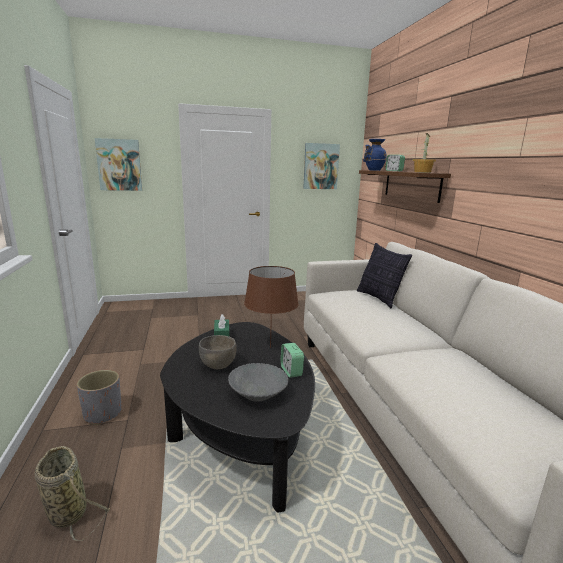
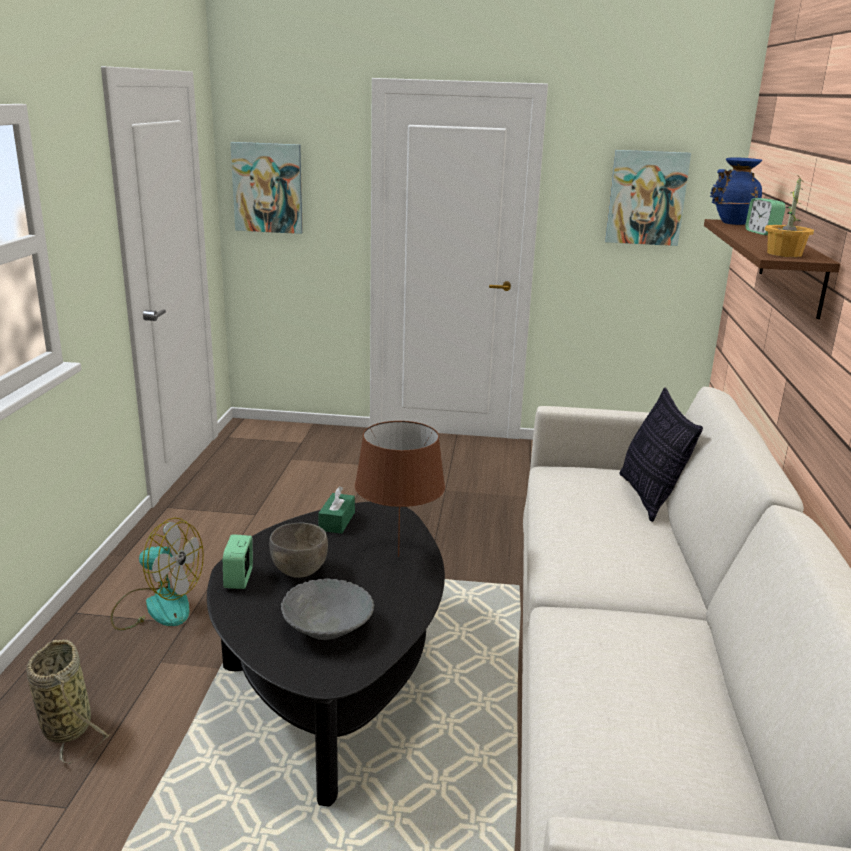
camera: 20 degrees right, 5 degrees up
grey planter [77,370,122,425] -> fan [111,517,204,630]
alarm clock [280,343,304,378] -> alarm clock moved to [223,534,253,589]

